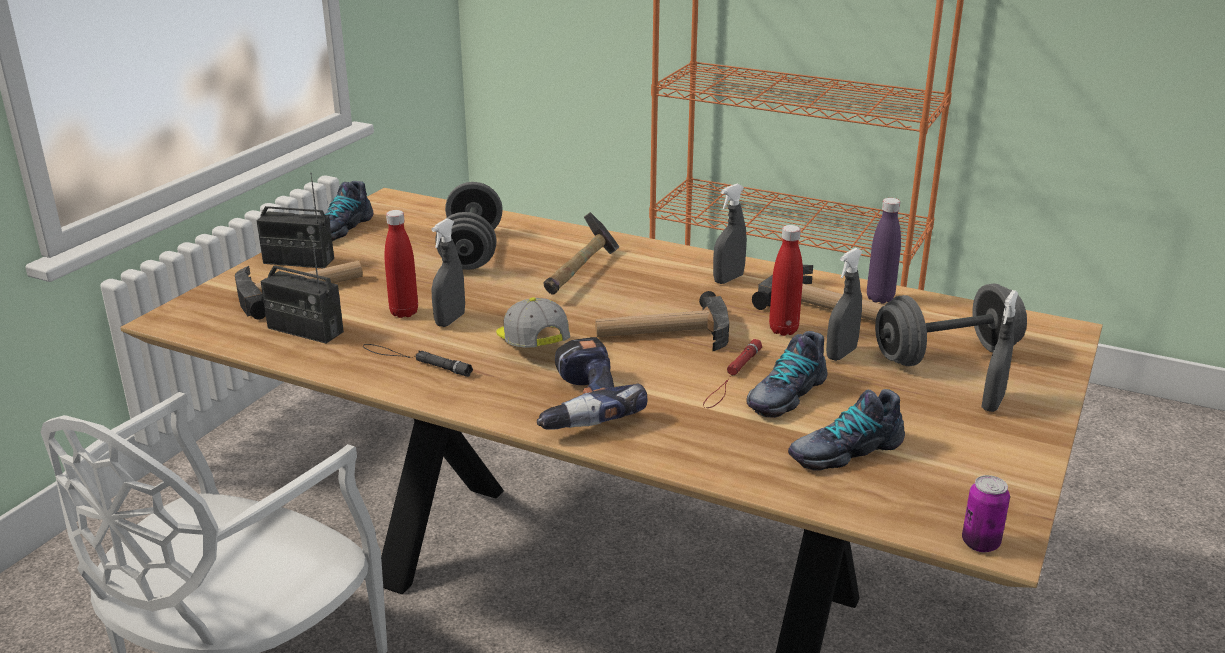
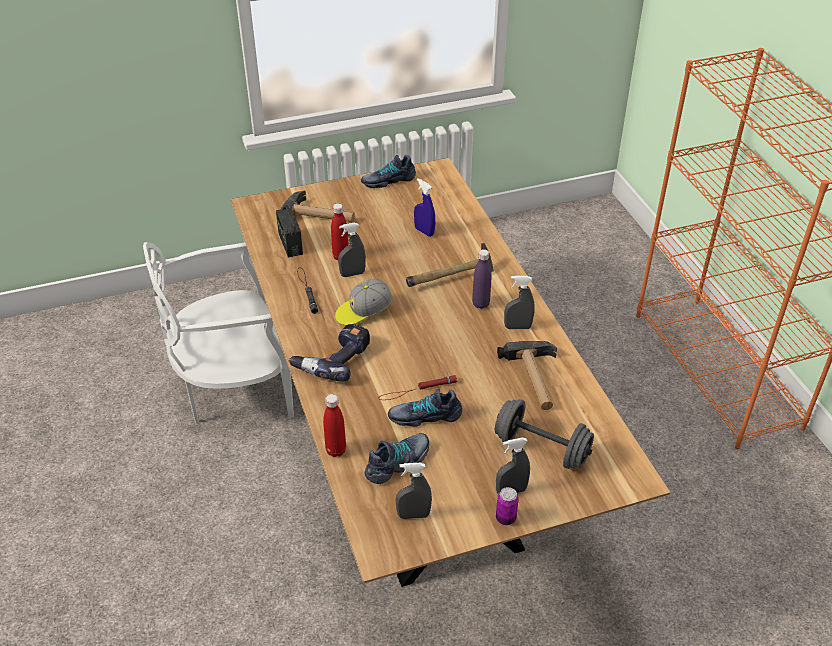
camera: 45 degrees right, 15 degrees up
radio [257,173,334,268] -> none
grey dumbbell [435,182,503,270] -> blue spray bottle [414,179,435,237]
cap [496,297,570,348] -> cap turned 135 degrees counterclockwise [335,279,393,326]
hammer [595,291,729,352] -> none
red bottle [769,225,803,336] -> red bottle moved to [323,394,346,457]
shoe [788,389,905,471] -> shoe turned 120 degrees clockwise [364,433,429,484]
grey spray bottle [826,248,862,361] -> grey spray bottle moved to [396,463,432,519]
purple bottle [867,198,901,303] -> purple bottle moved to [472,249,491,309]
can [962,475,1010,552] -> can moved to [496,487,519,525]

